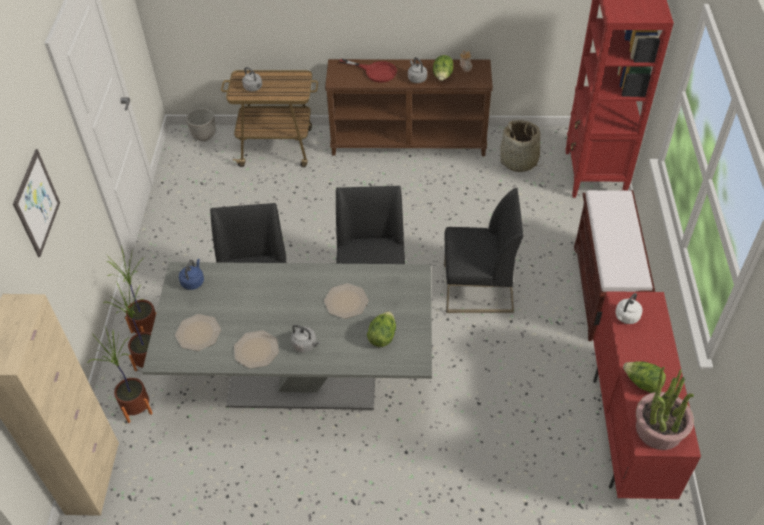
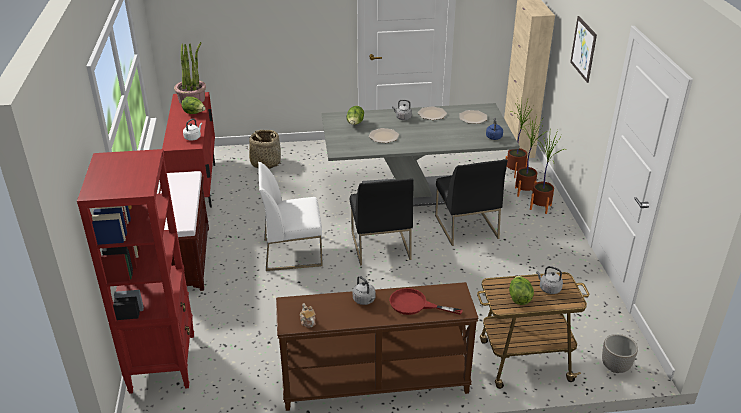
camera: 170 degrees right, 15 degrees down
lettuce [433,55,453,81] -> lettuce moved to [509,276,534,305]
black chair [444,188,523,313] -> white chair [258,162,323,271]
basket [500,120,544,172] -> basket moved to [247,130,281,169]

